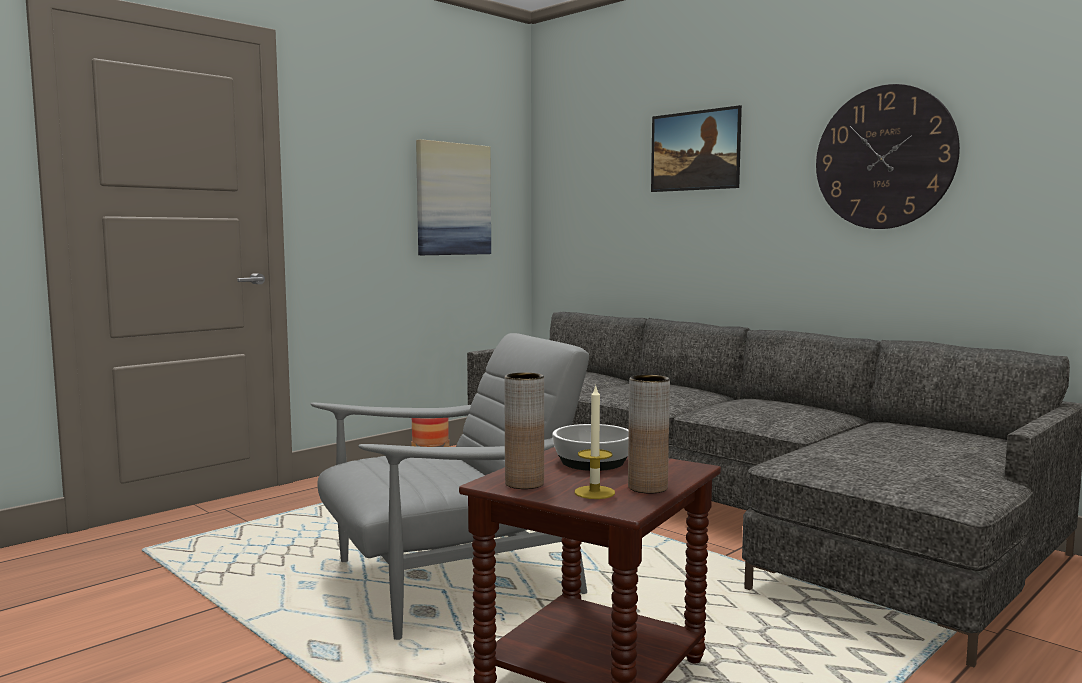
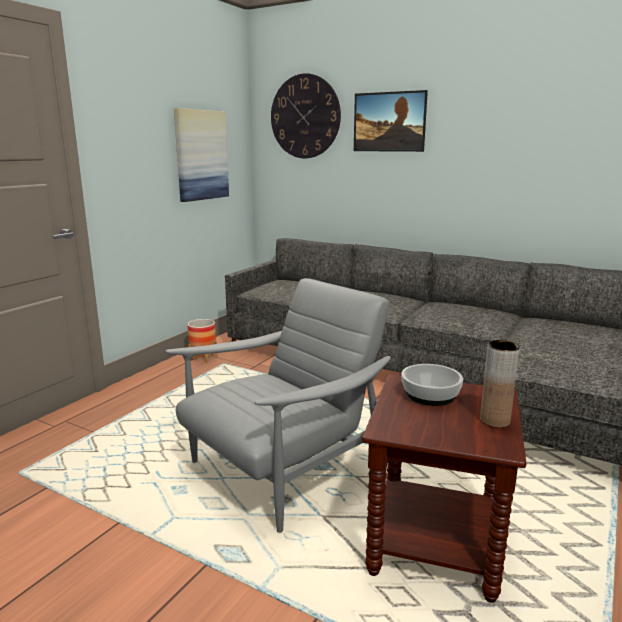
camera: 15 degrees left, 10 degrees up
brown vase [504,373,544,489] -> none
candle [575,385,615,499] -> none
wall clock [816,84,960,229] -> wall clock moved to [271,73,341,158]

